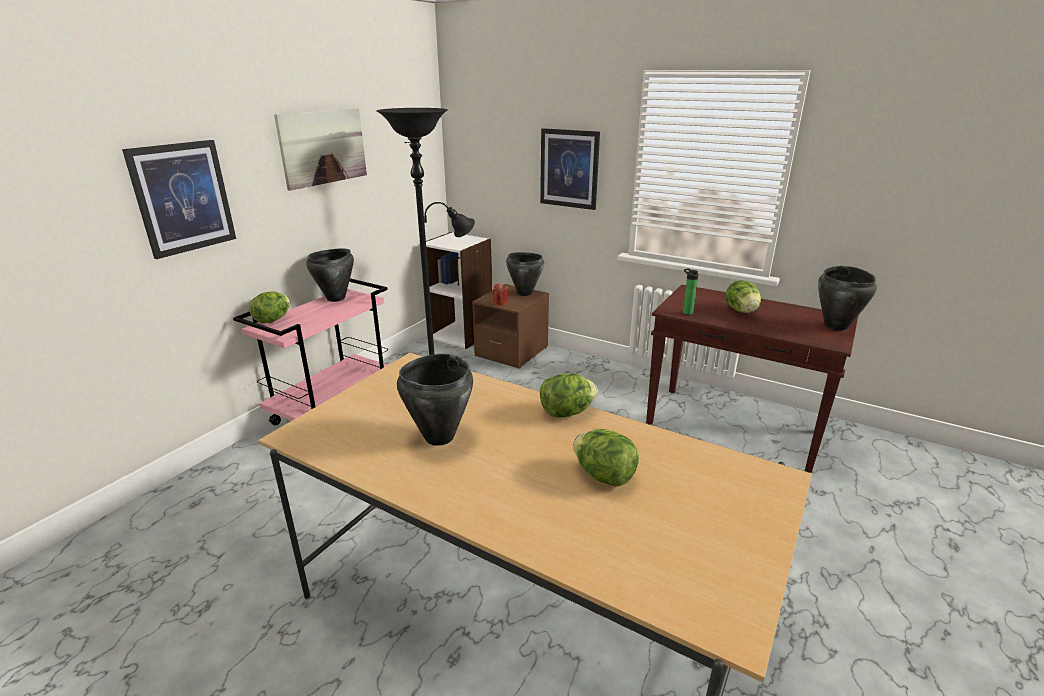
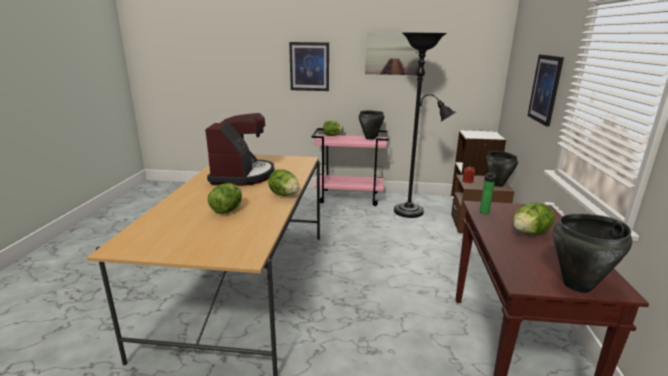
camera: 65 degrees right, 5 degrees down
black cooking pot [397,354,473,446] -> coffee machine [205,113,274,186]

